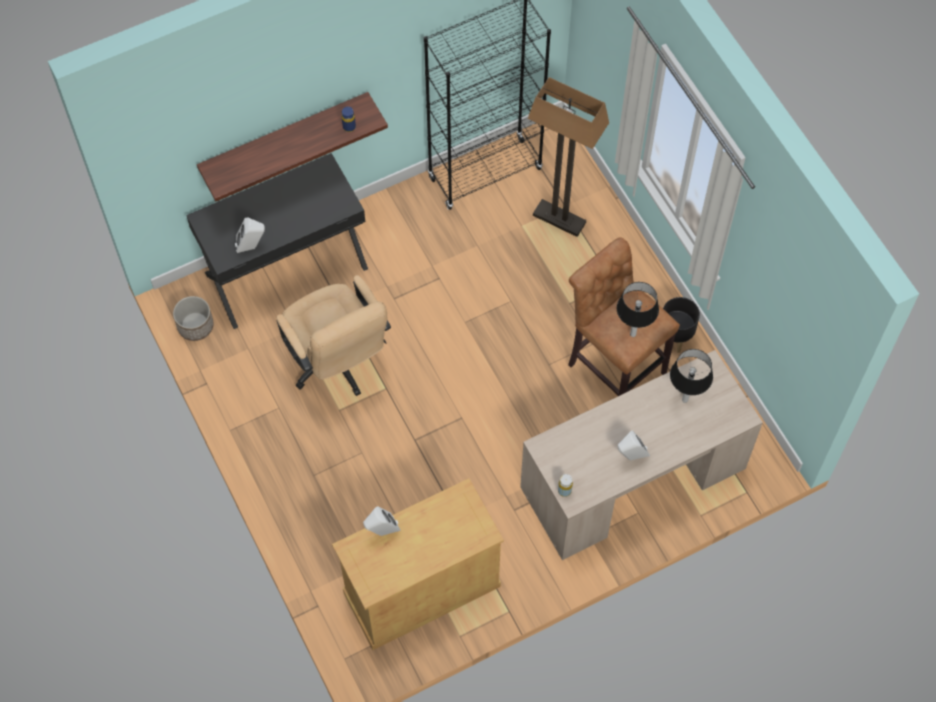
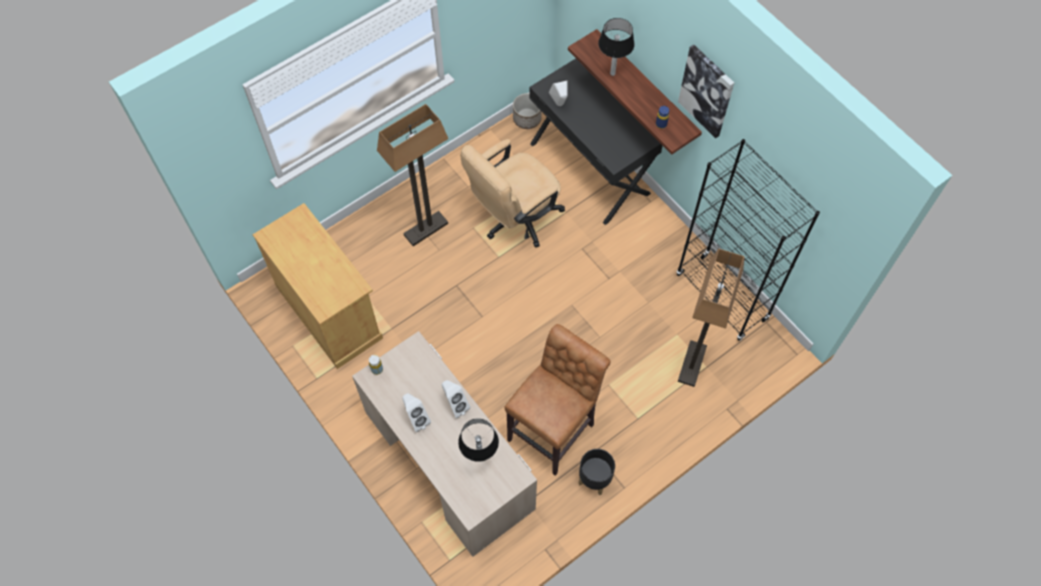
camera: 80 degrees right, 0 degrees up
white speaker [363,506,401,536] -> white speaker moved to [442,380,470,419]
table lamp [617,282,659,337] -> table lamp moved to [598,18,635,76]
none -> floor lamp [377,104,448,246]
none -> picture [678,45,734,138]

